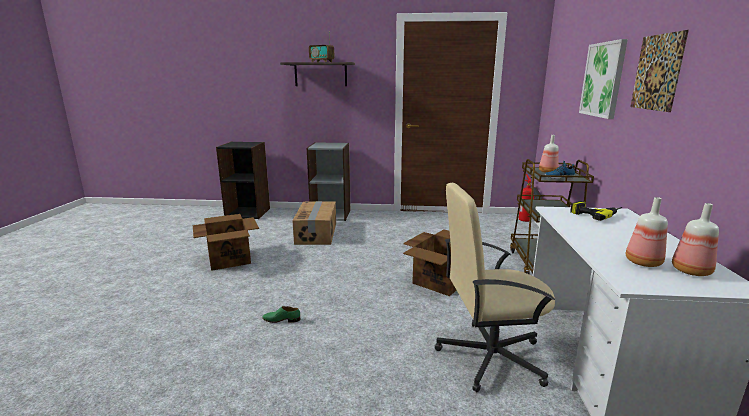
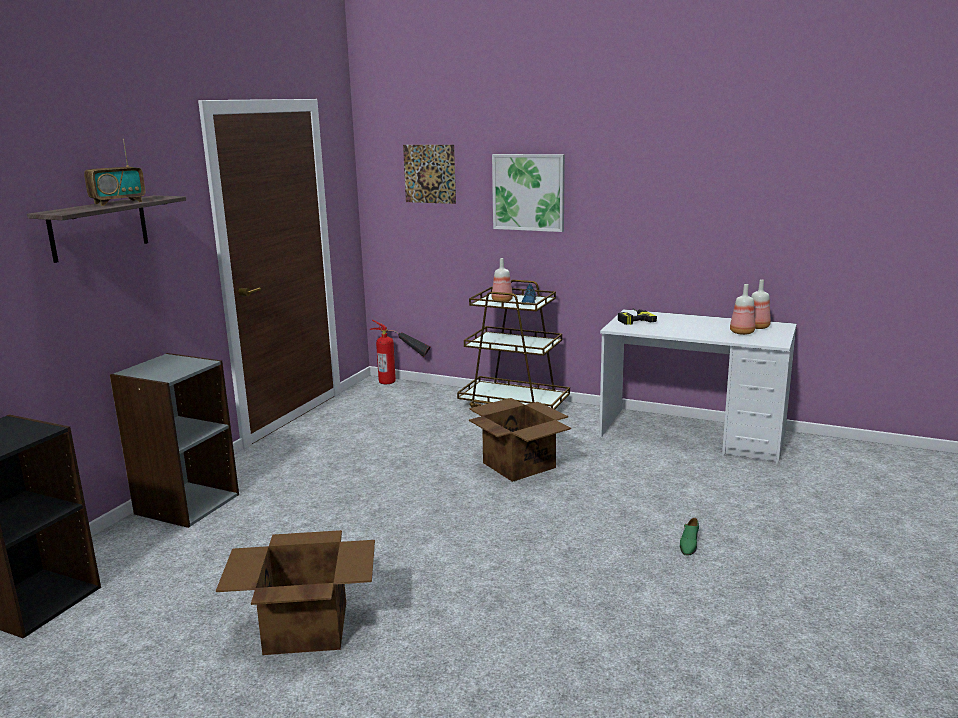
camera: 70 degrees left, 0 degrees up
green shoe [262,306,300,323] -> green shoe moved to [680,518,699,555]
cardboard box [292,201,336,245] -> none
beige office chair [435,183,555,392] -> none
picture [630,30,689,112] -> picture moved to [403,145,456,204]

